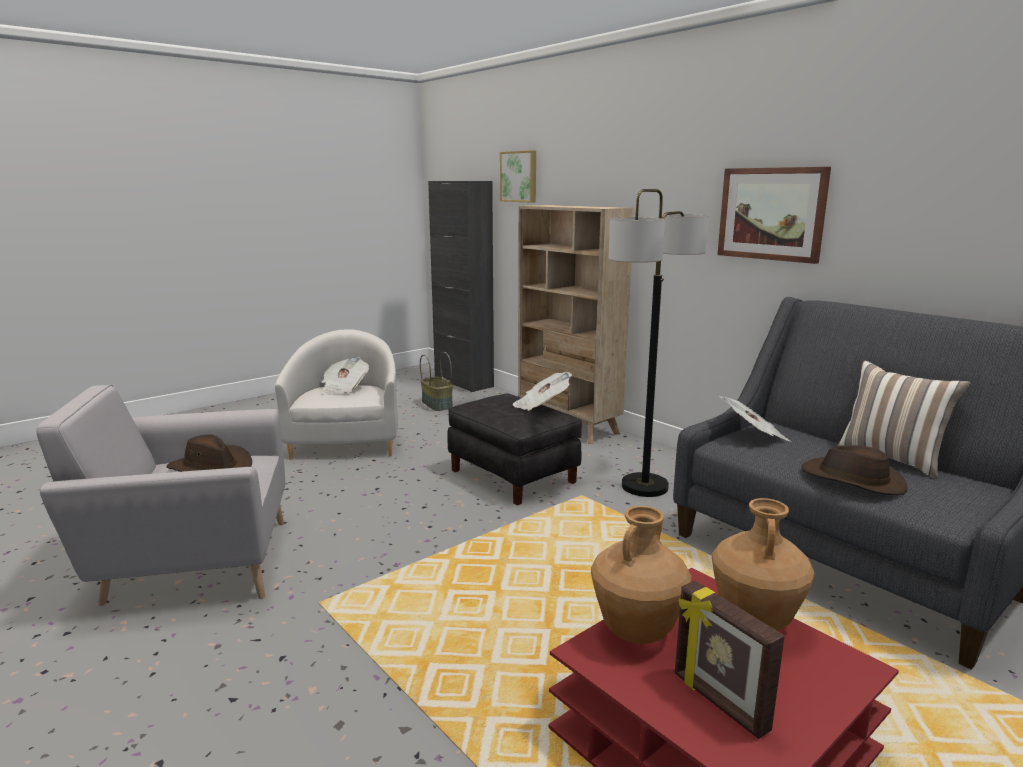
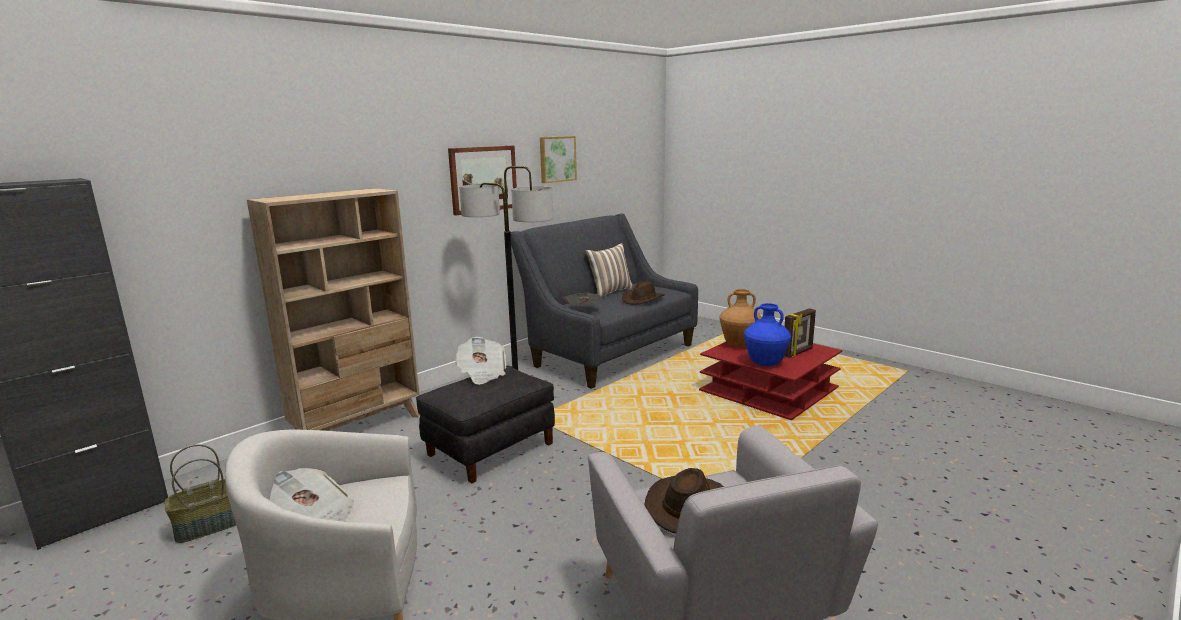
camera: 95 degrees left, 0 degrees up
picture [500,150,536,202] -> picture moved to [540,136,577,183]
brown vase [591,506,692,644] -> blue vase [744,303,791,366]

